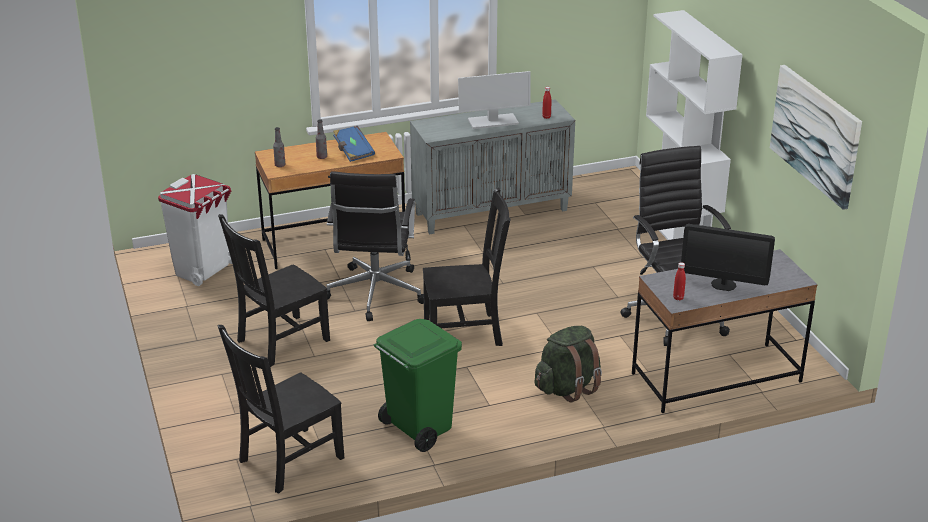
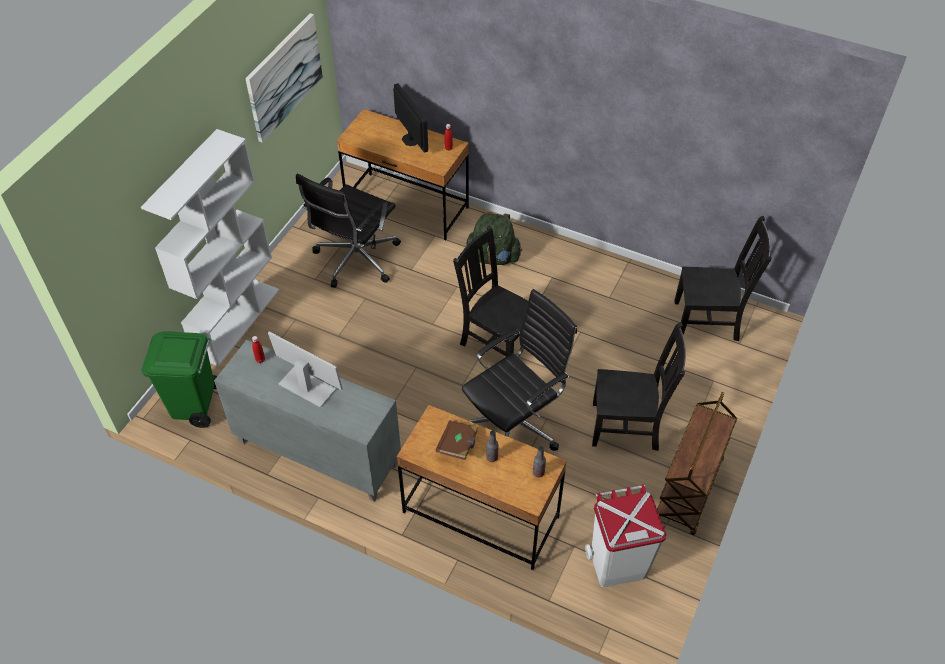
camera: 135 degrees left, 20 degrees up
blue book [333,126,375,162] -> brown book [436,420,478,460]
green trash can [374,319,462,452] -> green trash can moved to [141,331,217,428]
grey desk [632,249,818,413] -> brown desk [337,109,469,241]
none -> brown cart [657,392,737,535]

